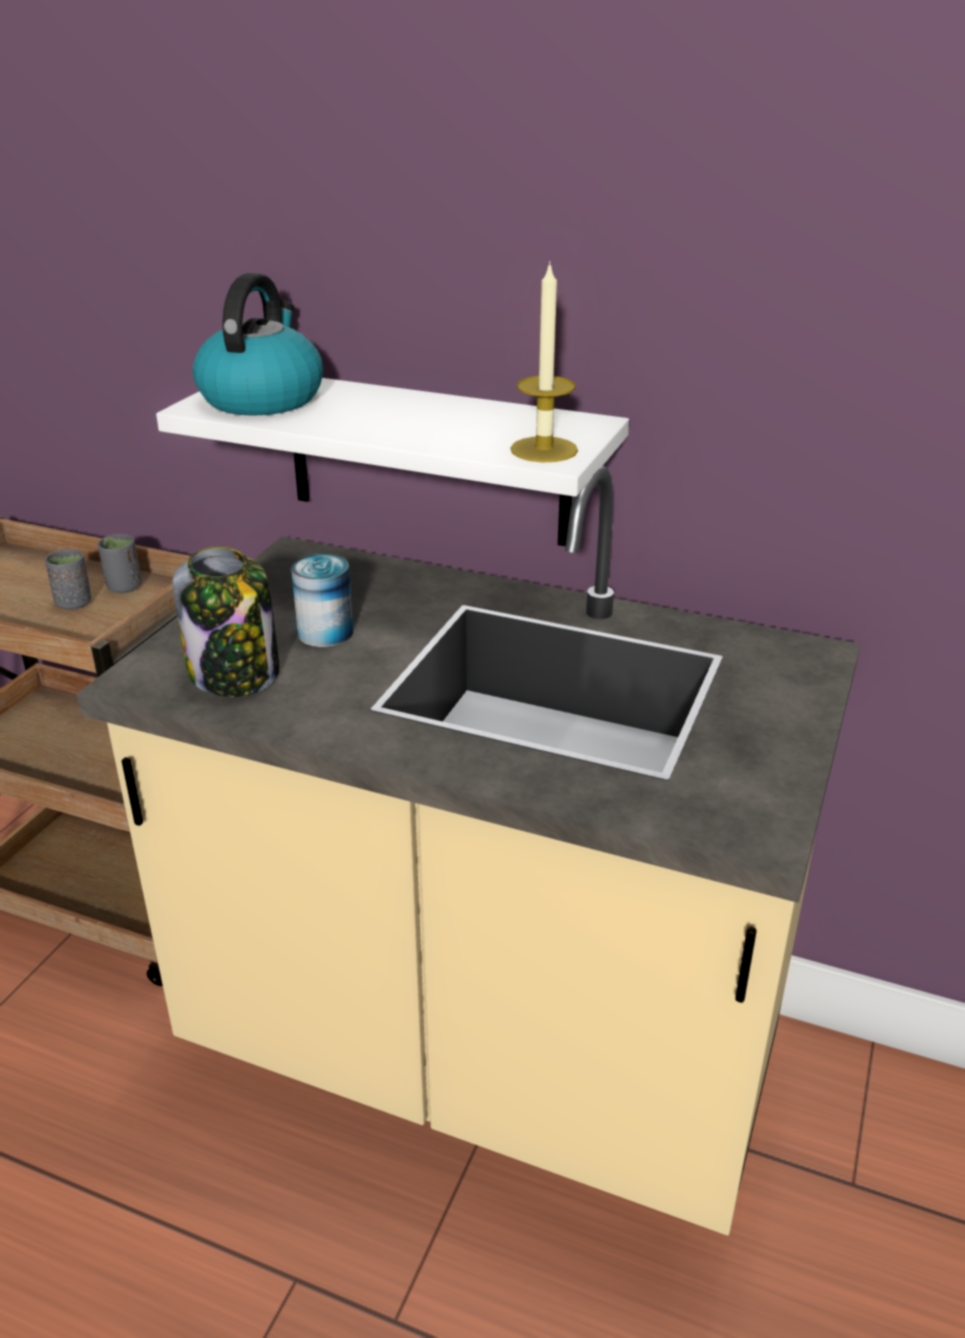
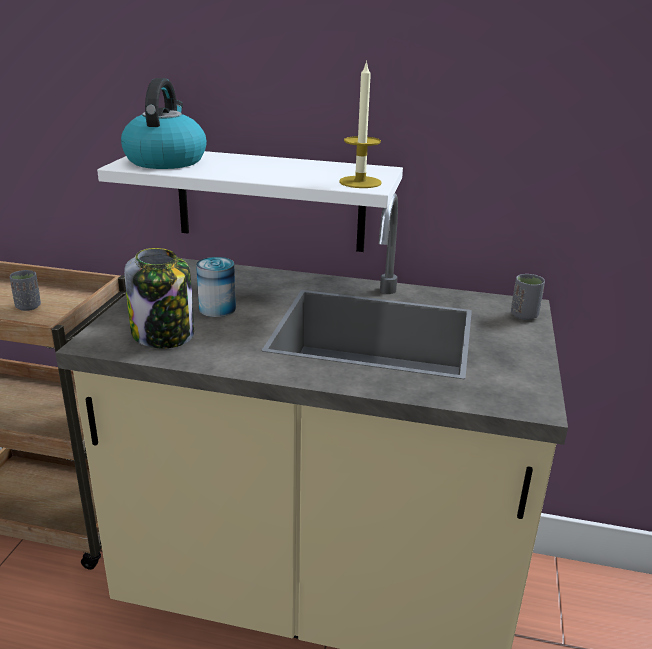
camera: 10 degrees left, 5 degrees down
grey cup [97,534,142,593] -> grey cup moved to [511,274,545,320]

